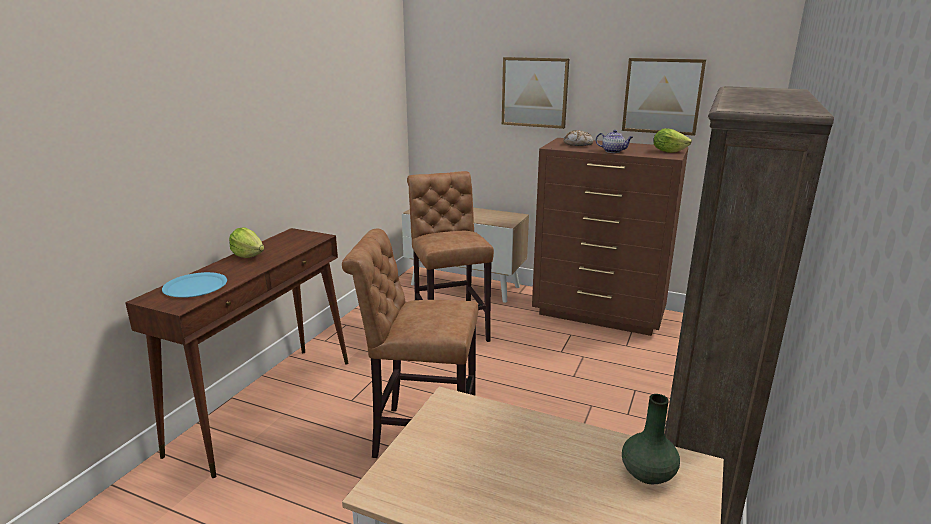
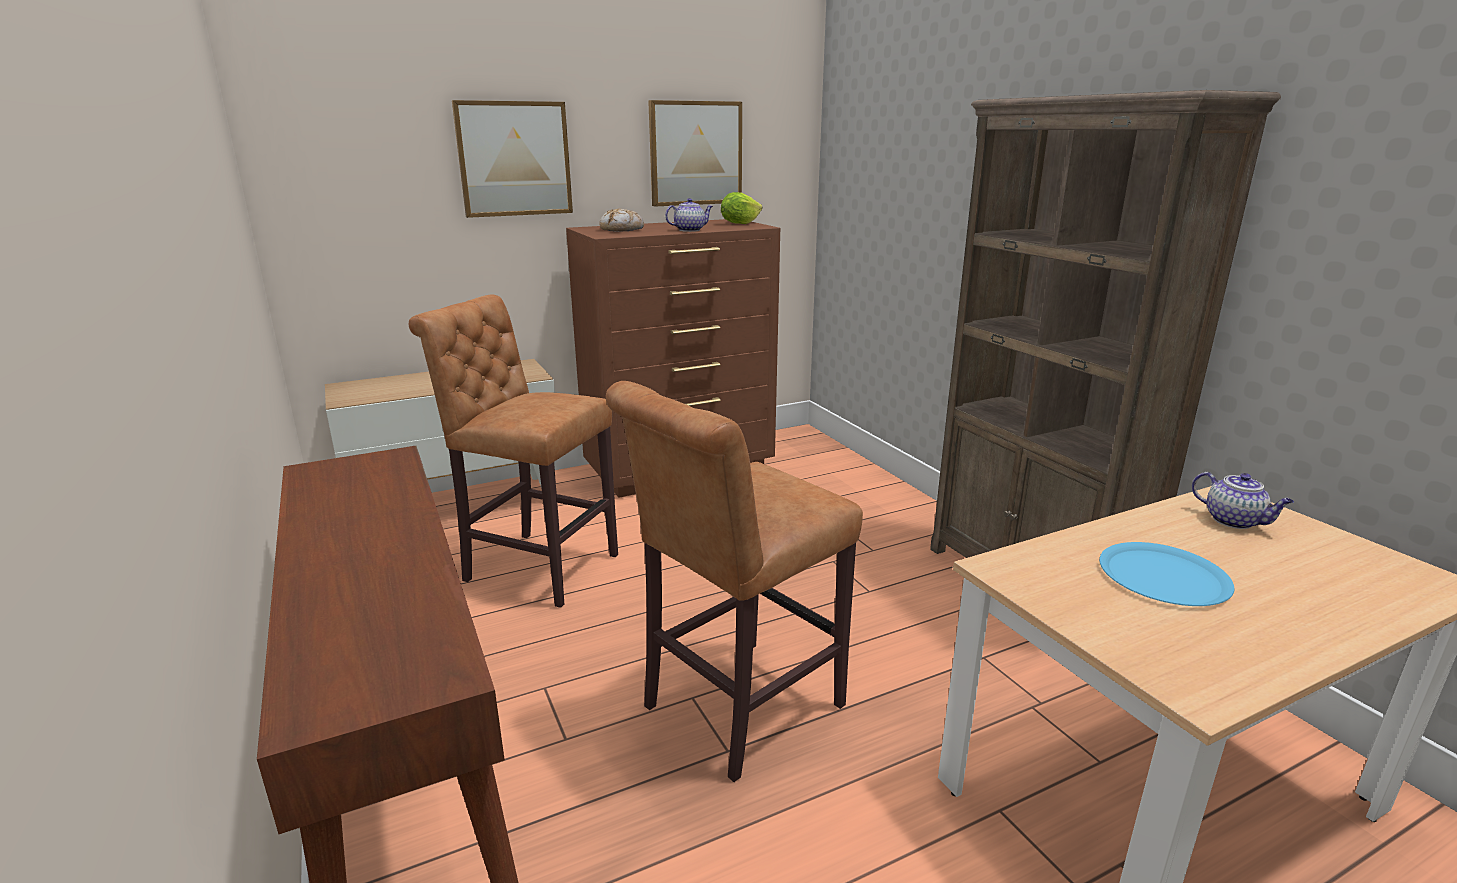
camera: 50 degrees left, 0 degrees up
blue plate [162,272,227,298] -> blue plate moved to [1099,542,1234,606]
lettuce [229,227,264,258] -> none
green vase [622,394,680,484] -> teapot [1192,472,1294,529]

